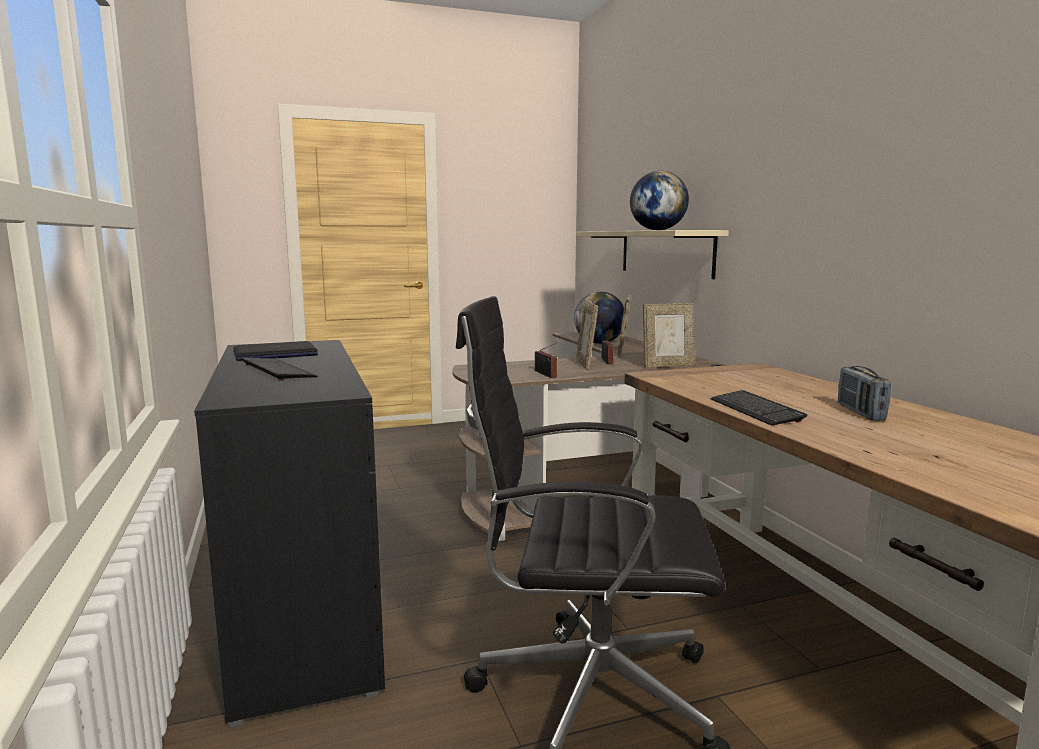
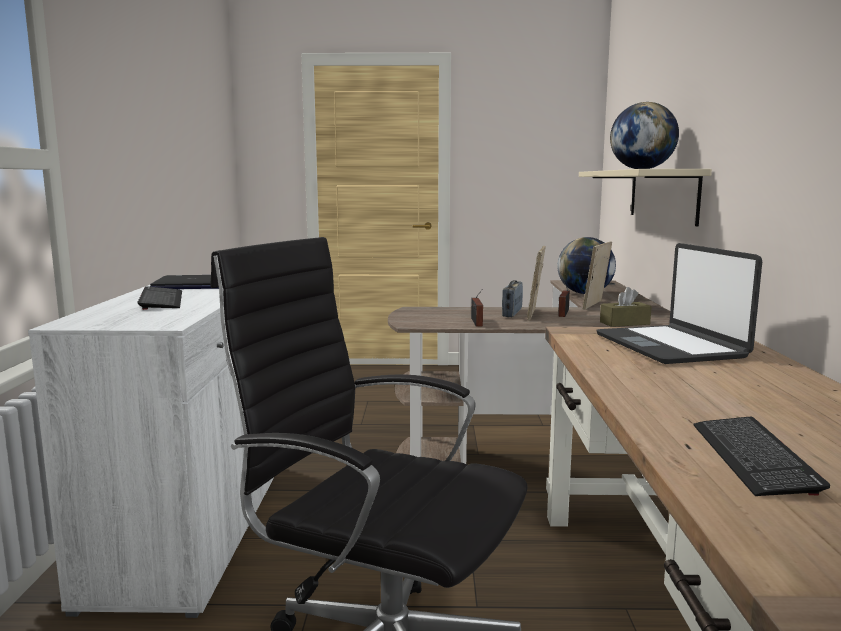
camera: 20 degrees right, 0 degrees up
black cabinet [194,340,385,728] -> white cabinet [28,285,274,618]
picture frame [643,303,695,368] -> brown tissue box [600,287,652,327]
keyboard [711,390,807,426] -> keyboard moved to [694,417,830,496]
radio [838,366,891,421] -> radio moved to [502,280,523,317]
none -> laptop [596,243,762,364]

